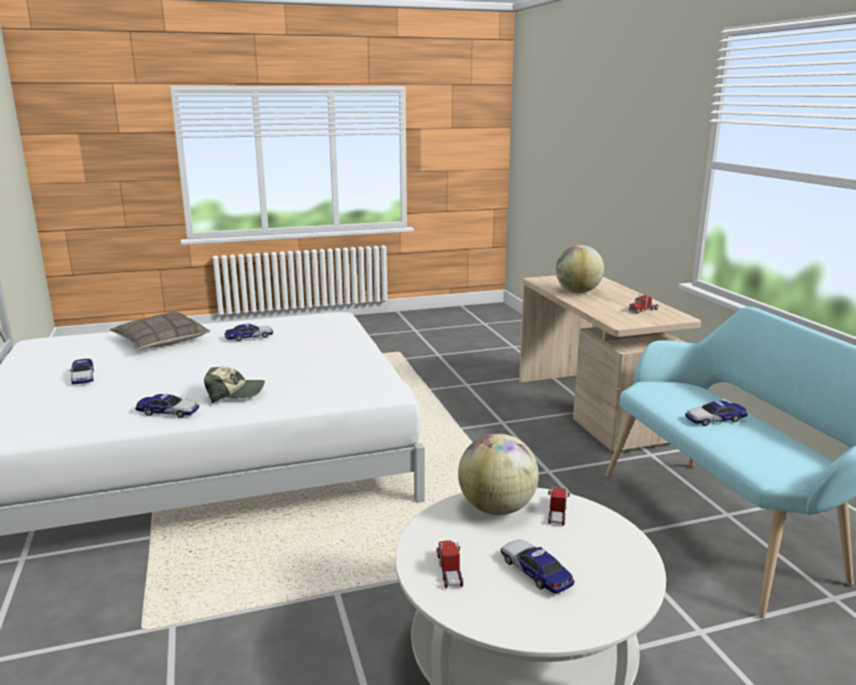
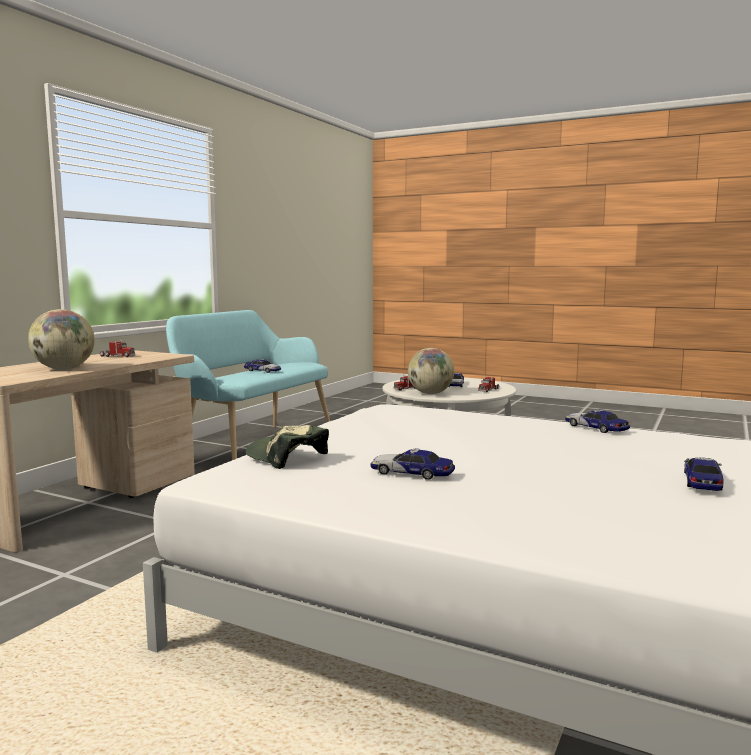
camera: 135 degrees left, 10 degrees down
pillow [110,312,210,349] -> none
cap [204,366,265,403] -> cap moved to [246,425,329,469]

